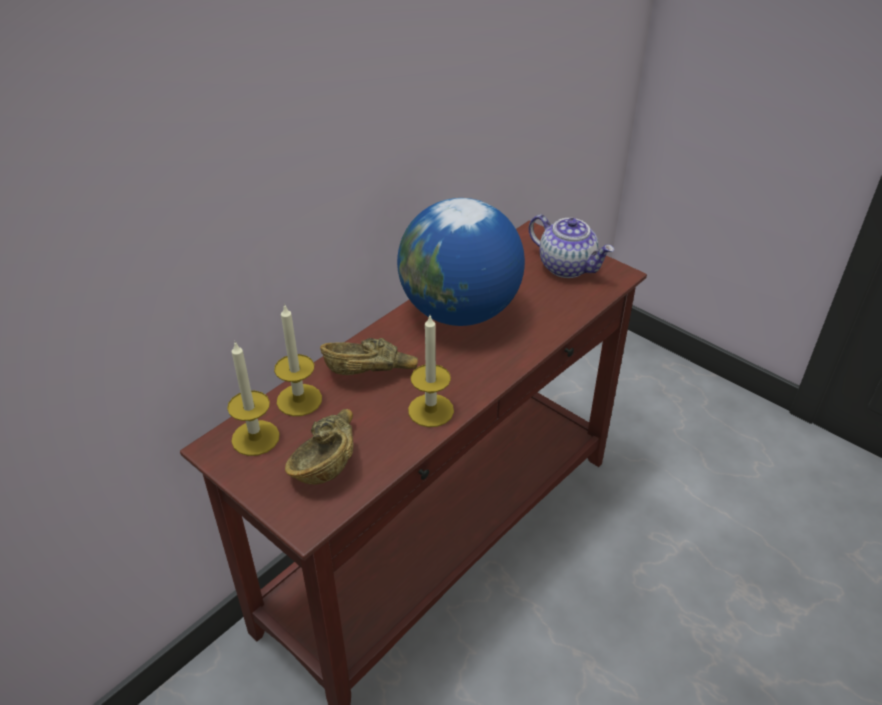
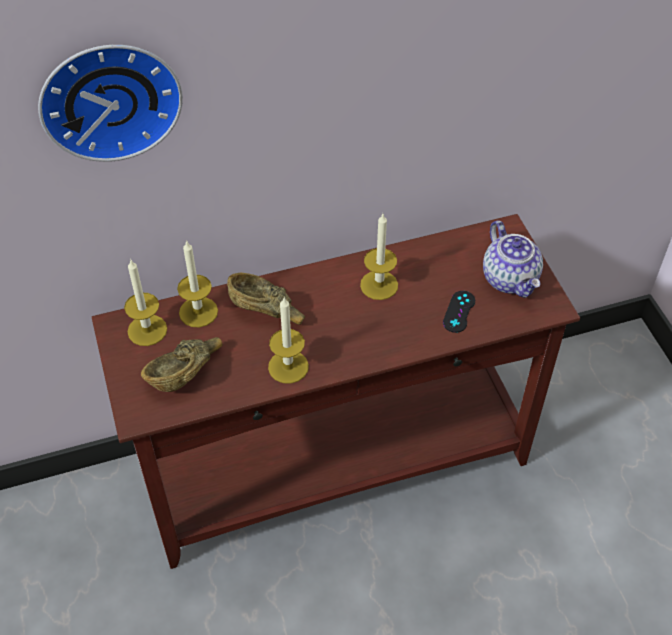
camera: 30 degrees right, 10 degrees up
globe [397,198,525,326] -> candle [360,214,398,300]
none -> wall clock [38,45,183,162]
none -> black game controller [443,291,475,333]

